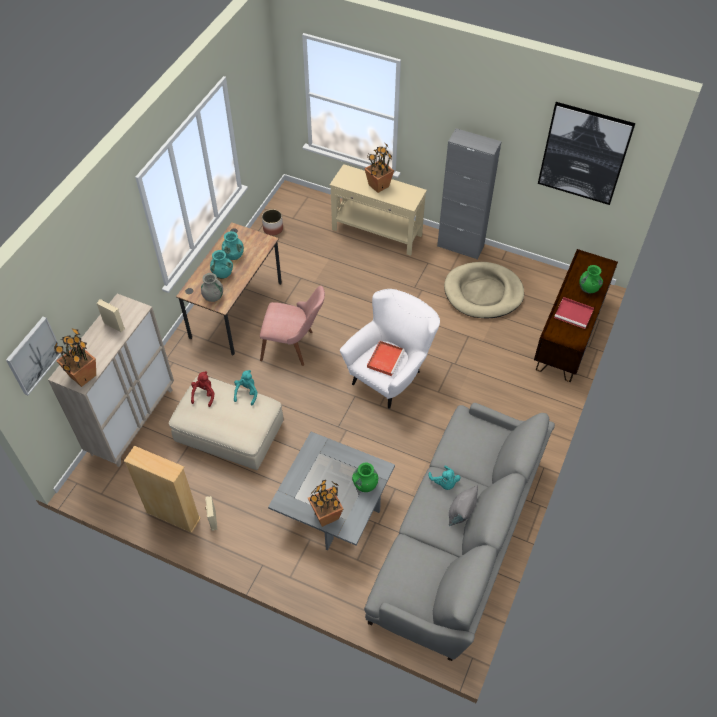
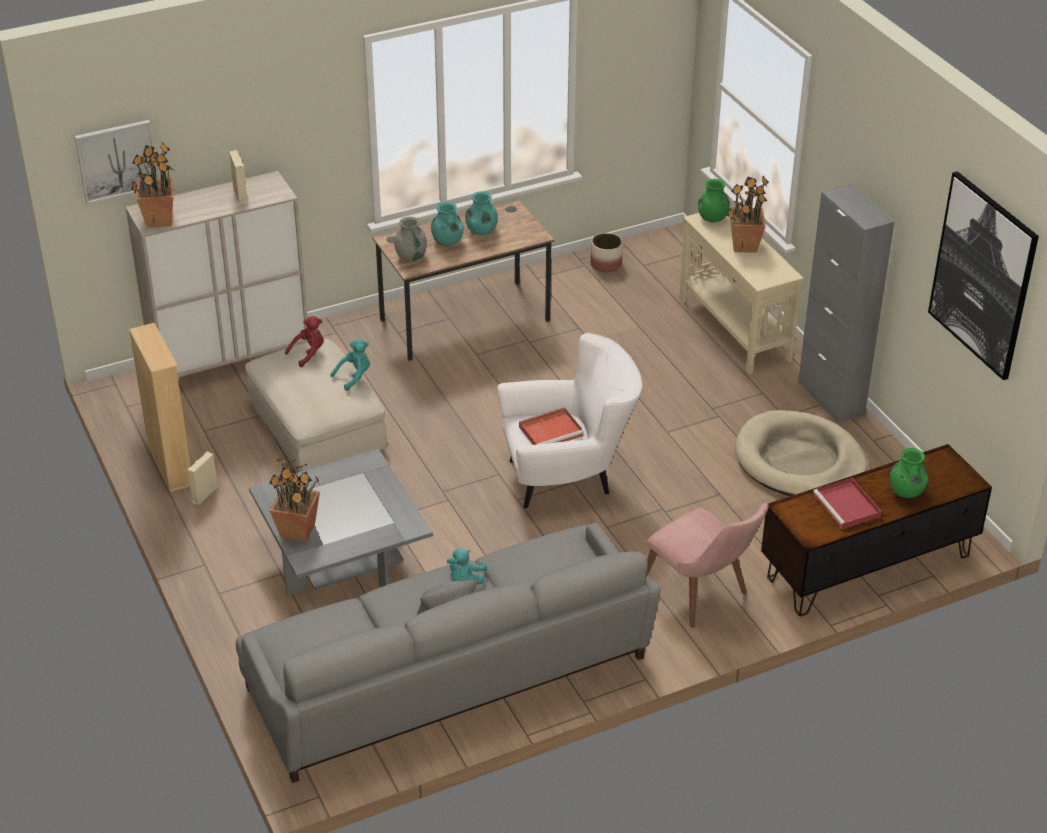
camera: 40 degrees right, 15 degrees down
pink chair [260,286,325,366] -> pink chair moved to [646,503,769,628]
green vase [352,463,378,492] -> green vase moved to [698,179,730,222]

